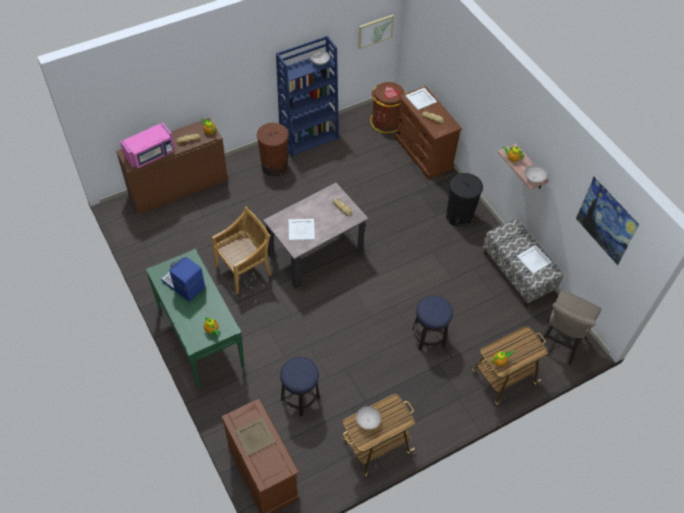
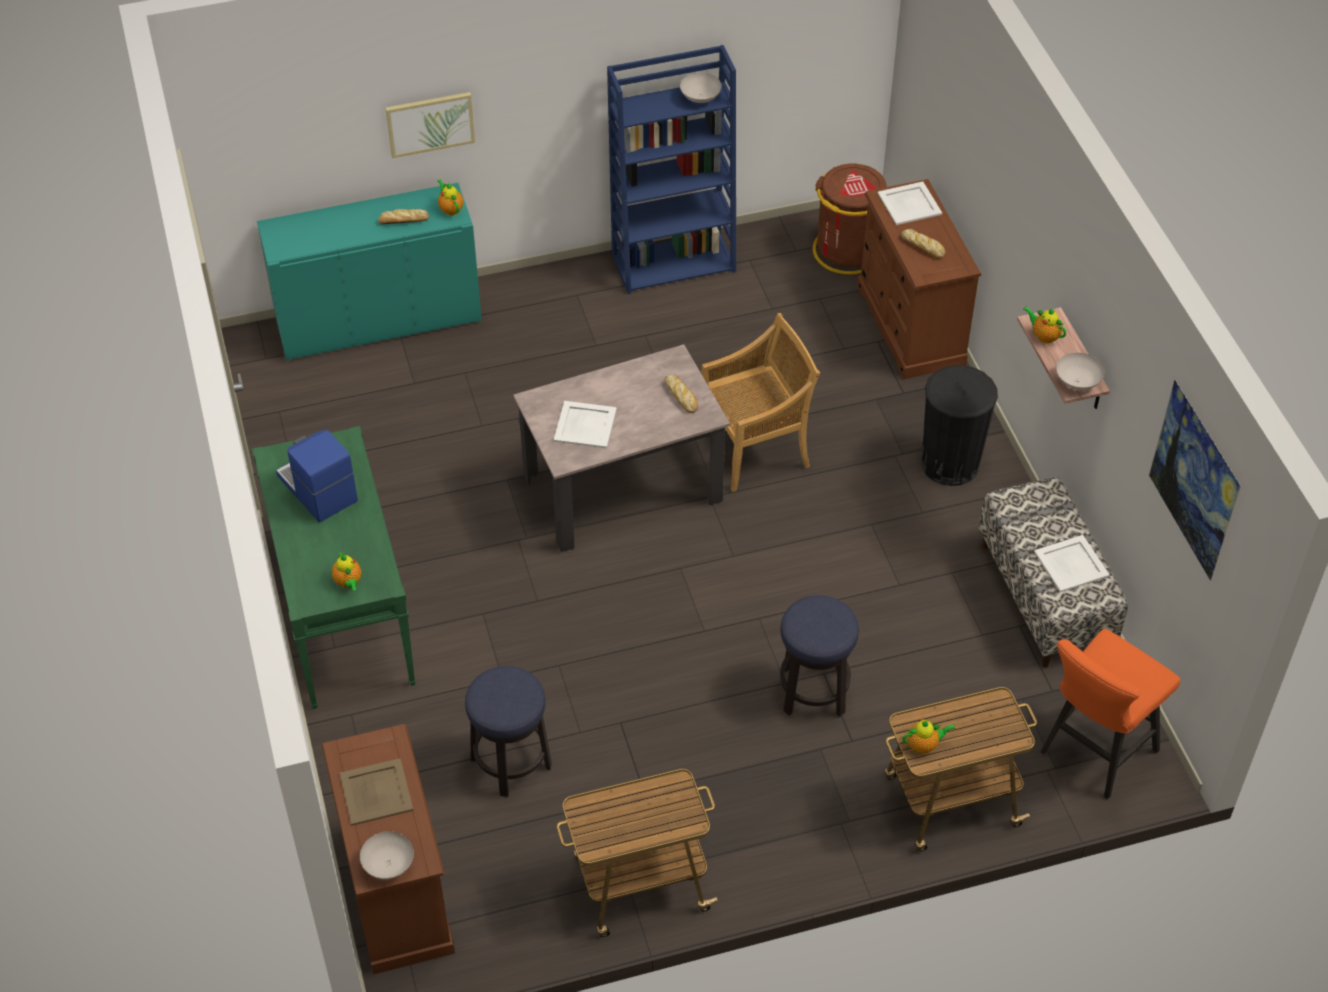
camera: 15 degrees right, 5 degrees down
brown cabinet [116,118,228,214] -> turquoise cabinet [257,183,482,360]
pink microwave [120,122,175,168] -> none
beige chair [212,206,272,294] -> beige chair moved to [701,313,820,492]
brown trash can [257,123,289,177] -> none
white bowl [356,406,381,430] -> white bowl moved to [360,831,414,879]
picture [358,15,394,49] -> picture moved to [385,92,475,158]
beige stool [540,290,601,365] -> orange stool [1041,629,1181,799]

